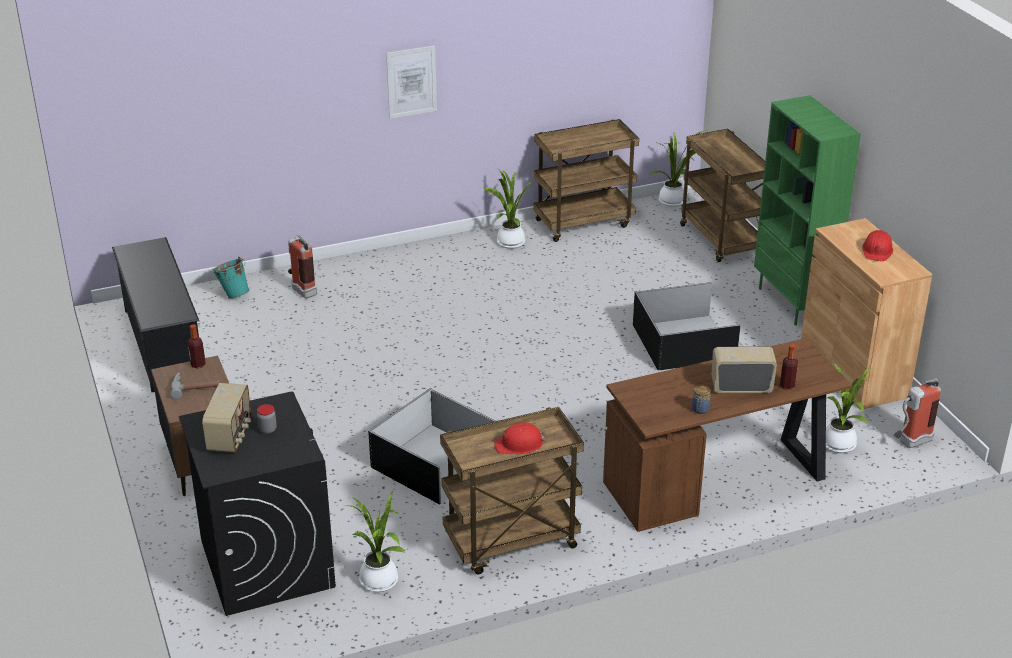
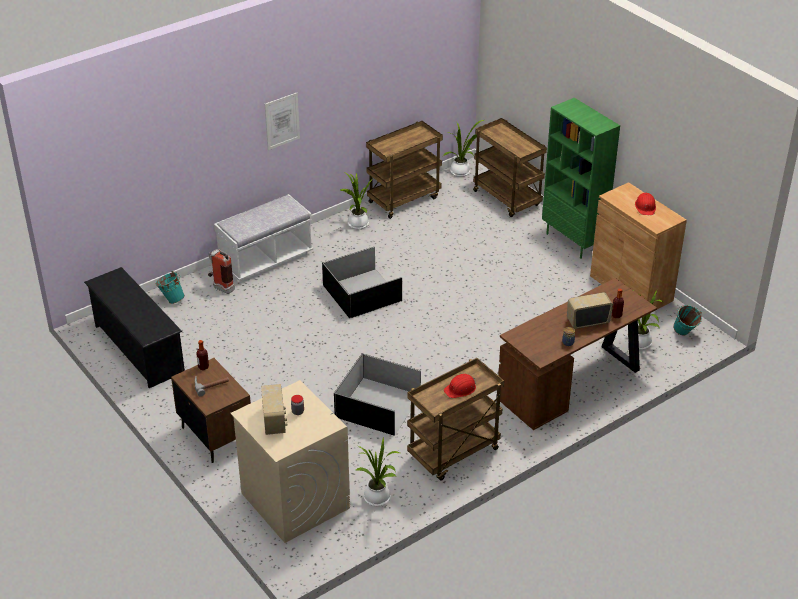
camera: 15 degrees left, 5 degrees up
black washing machine [179,391,336,616] -> beige washing machine [231,380,350,543]
black storage box [633,282,741,370] -> black storage box moved to [322,246,402,318]
fire extinguisher [893,378,941,448] -> turquoise bucket [673,305,702,335]
none -> white bench [214,194,313,282]

